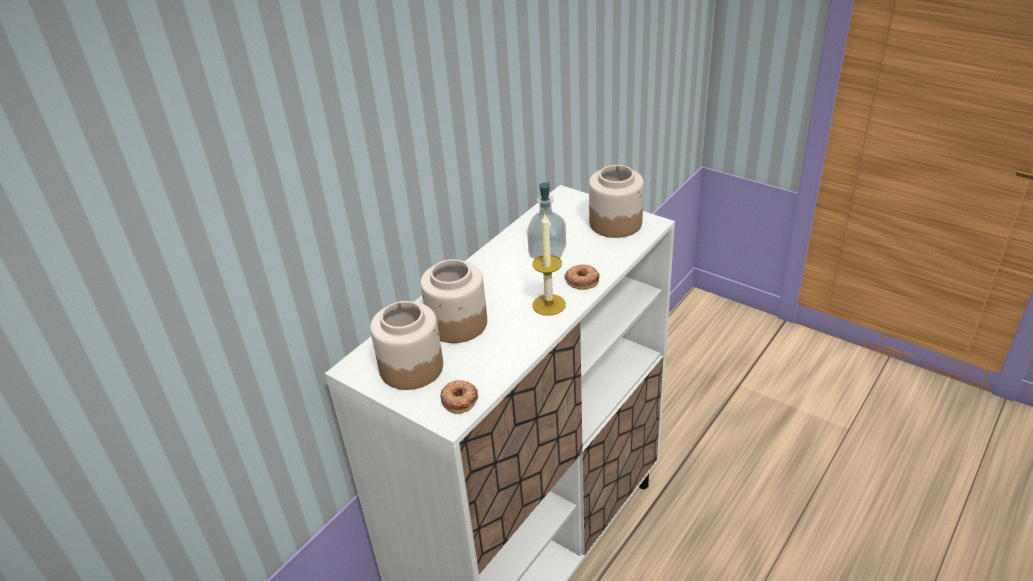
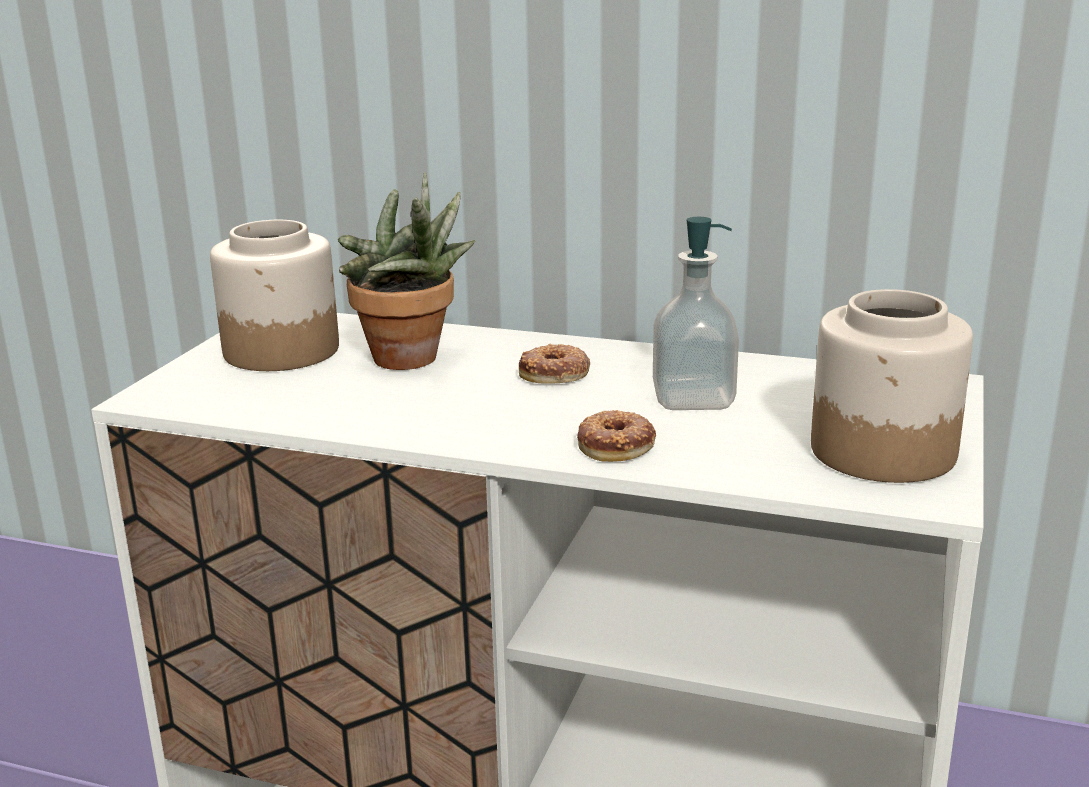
camera: 70 degrees right, 15 degrees down
jar [420,259,487,343] -> potted plant [338,172,475,370]
donut [440,380,478,414] -> donut moved to [519,344,590,384]
candle [532,215,566,316] -> none

